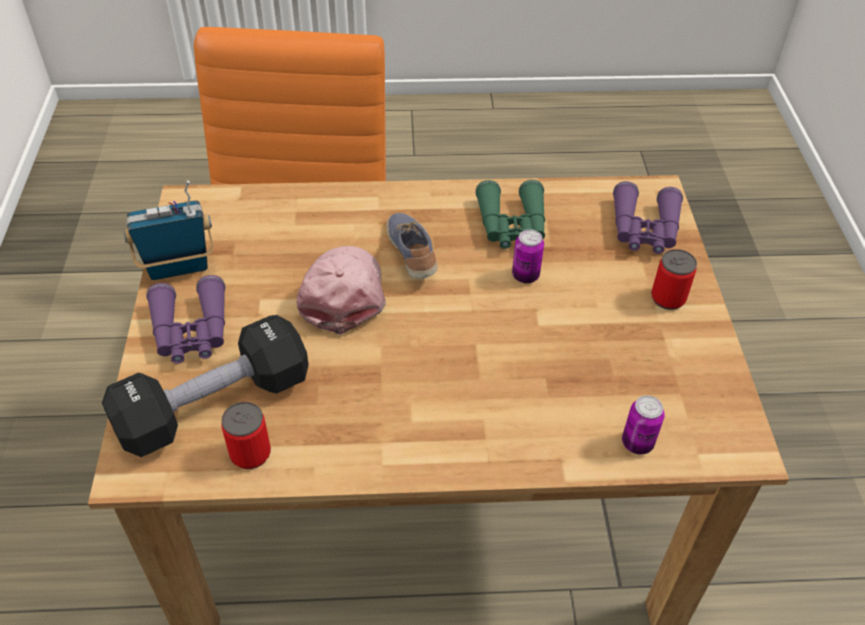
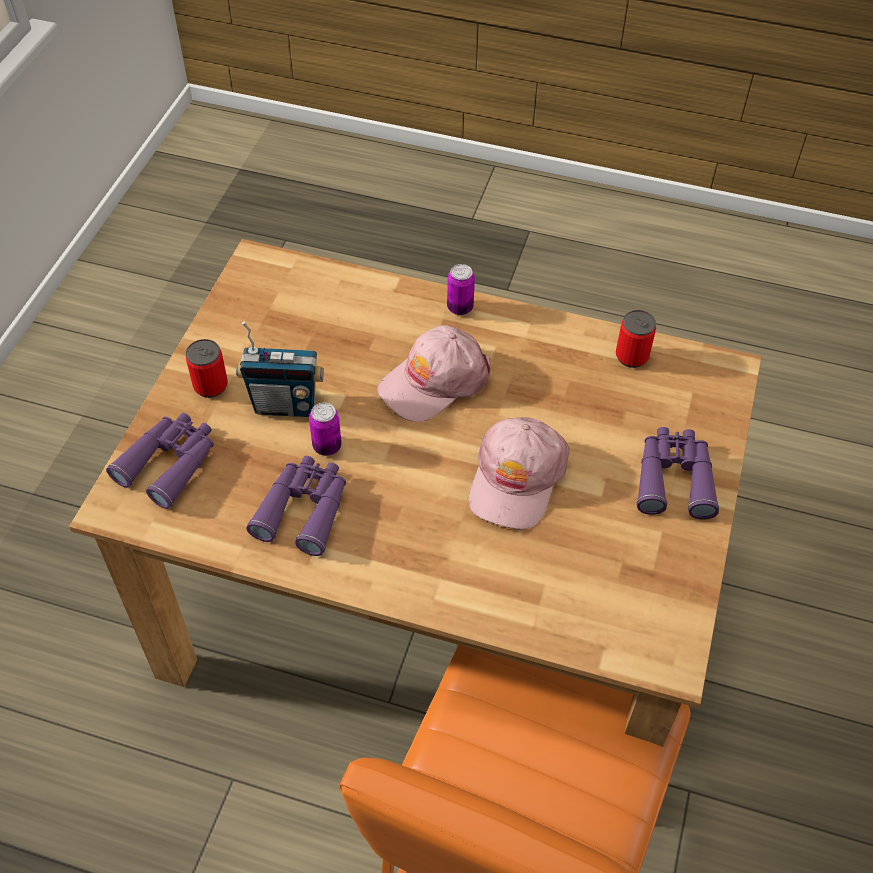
camera: 160 degrees left, 5 degrees up
black dumbbell [102,315,309,457] -> none
radio [123,180,213,280] -> radio moved to [236,322,324,417]
shoe [387,213,437,279] -> none
green binoculars [475,180,545,249] -> purple binoculars [246,456,346,556]
can [622,395,665,454] -> can moved to [447,264,475,315]
none -> pink cap [377,325,490,422]

